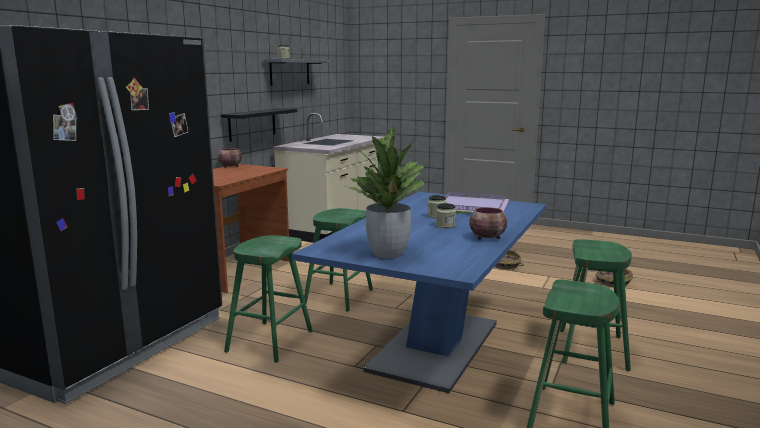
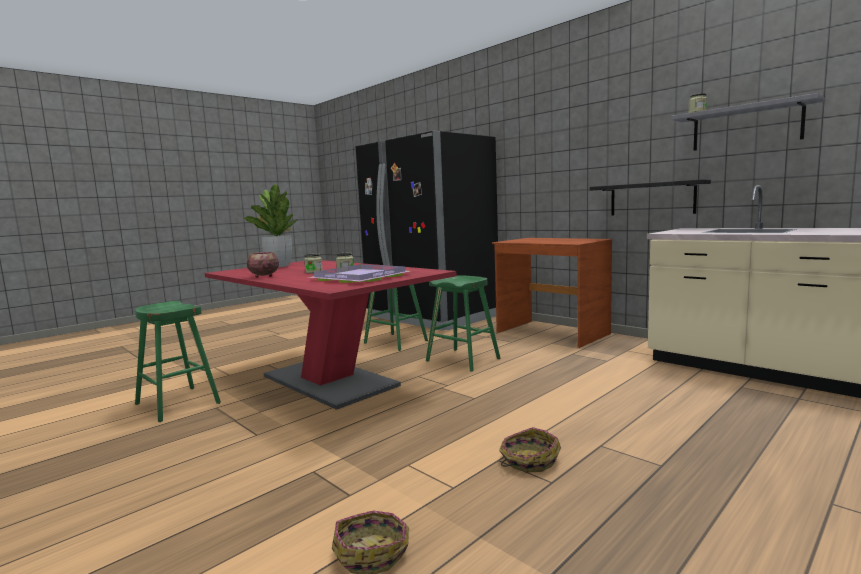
camera: 110 degrees right, 5 degrees down
bowl [218,148,242,168] -> none
blue dining table [292,192,546,393] -> red dining table [205,260,456,410]
green stool [560,239,632,371] -> none

